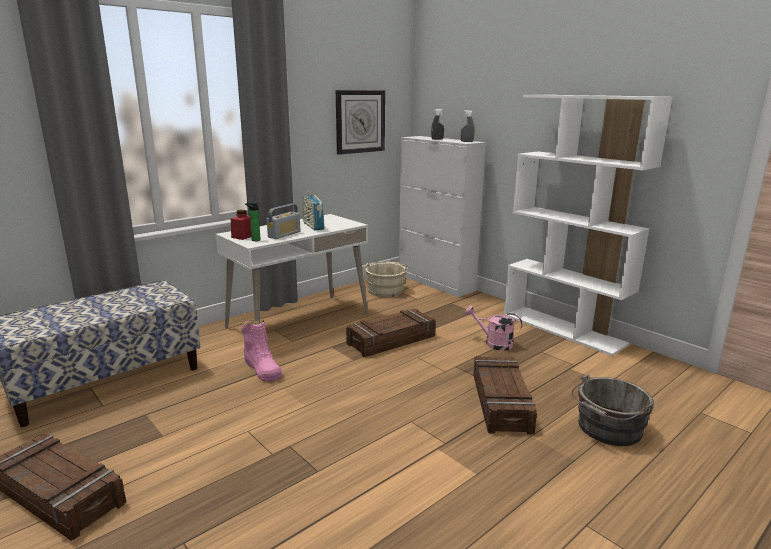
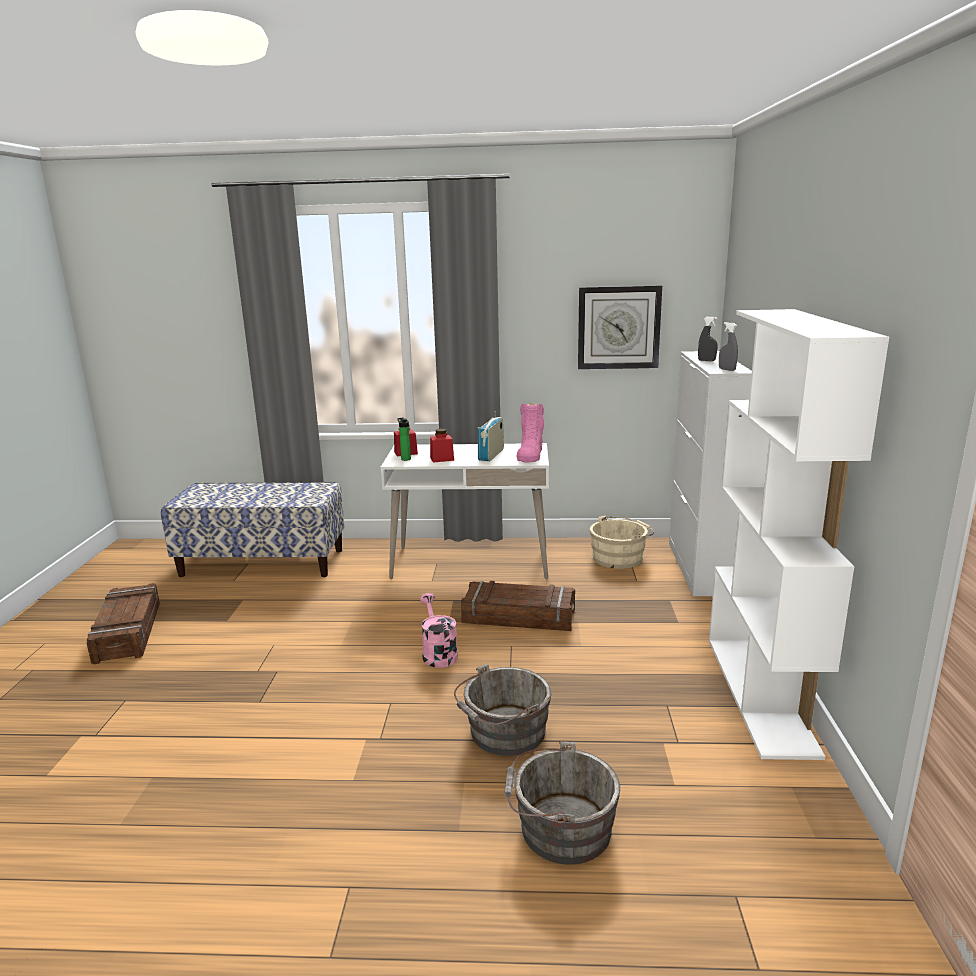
camera: 45 degrees right, 0 degrees up
pink boot [241,320,282,382] -> pink boot moved to [517,403,544,463]
radio [267,204,301,239] -> red jar [430,429,454,463]
pink watering can [465,305,522,351] -> pink watering can moved to [420,593,458,668]
crate [473,356,537,435] -> grey bucket [454,664,552,756]

